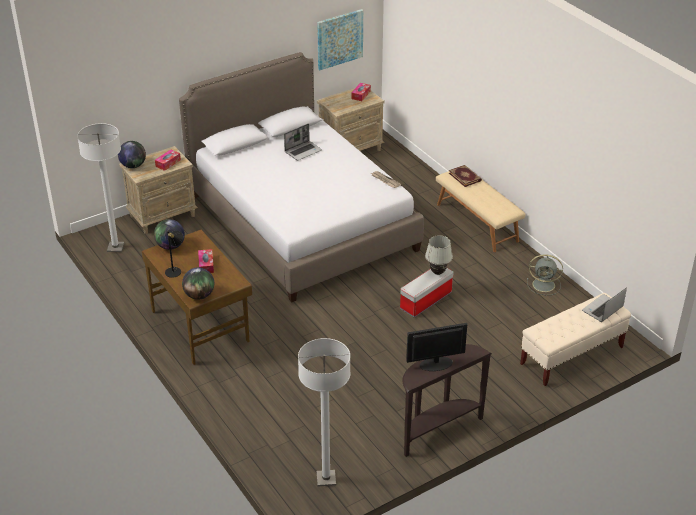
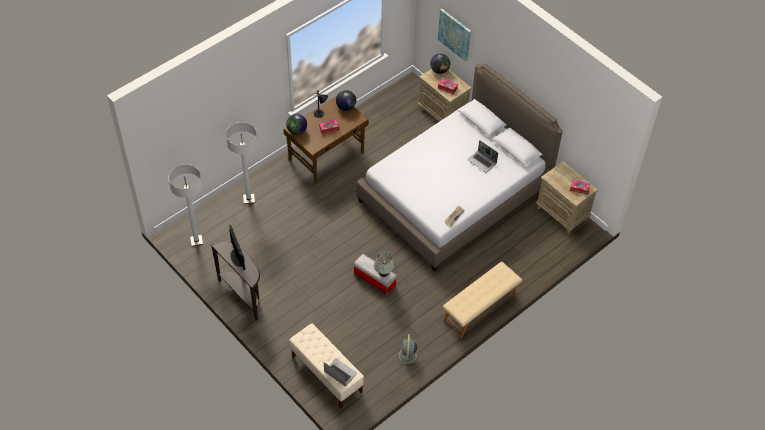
camera: 80 degrees right, 15 degrees up
white floor lamp [77,123,124,252] -> white floor lamp moved to [226,122,258,204]
picture [317,9,363,70] -> picture moved to [438,9,471,62]
book [449,165,482,187] -> none

